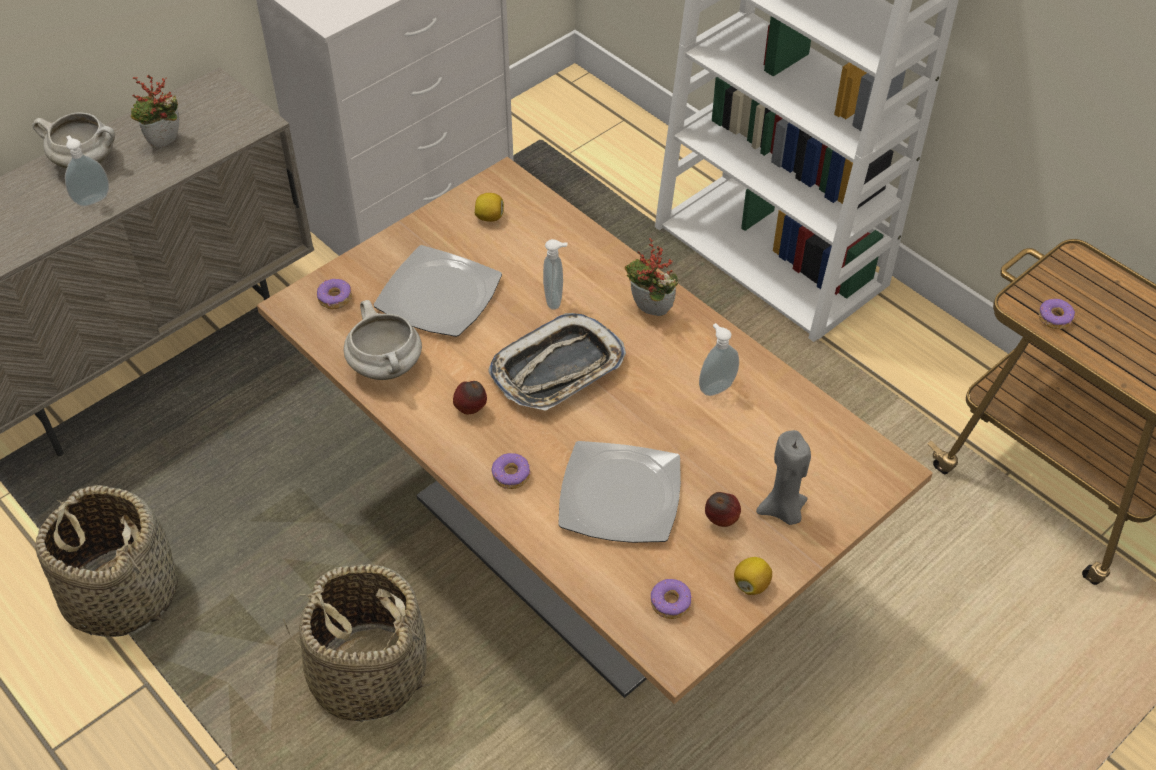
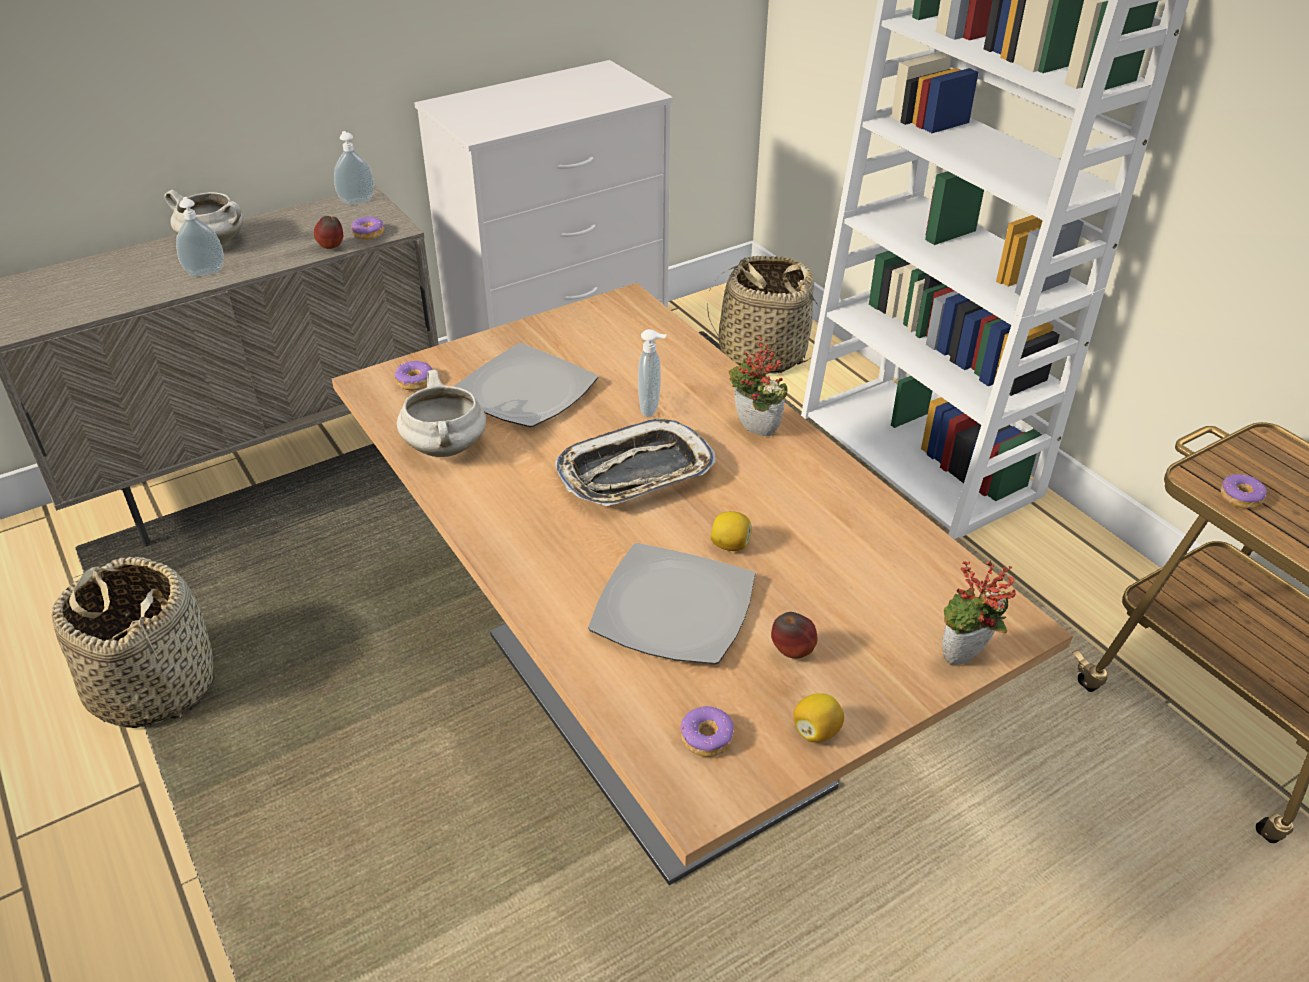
camera: 10 degrees right, 10 degrees down
potted plant [131,74,179,148] -> potted plant moved to [942,560,1016,665]
basket [283,564,437,722] -> basket moved to [707,256,818,374]
apple [453,381,487,415] -> apple moved to [314,216,343,249]
lemon [475,193,504,222] -> lemon moved to [710,511,752,551]
donut [492,453,530,489] -> donut moved to [351,216,384,240]
soap dispenser [699,323,739,396] -> soap dispenser moved to [334,131,374,205]
grey candle [756,430,811,525] -> none

